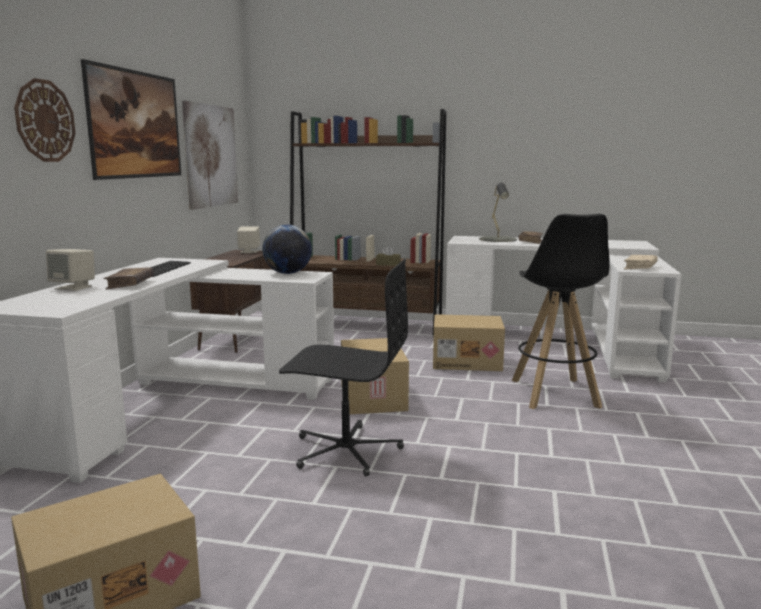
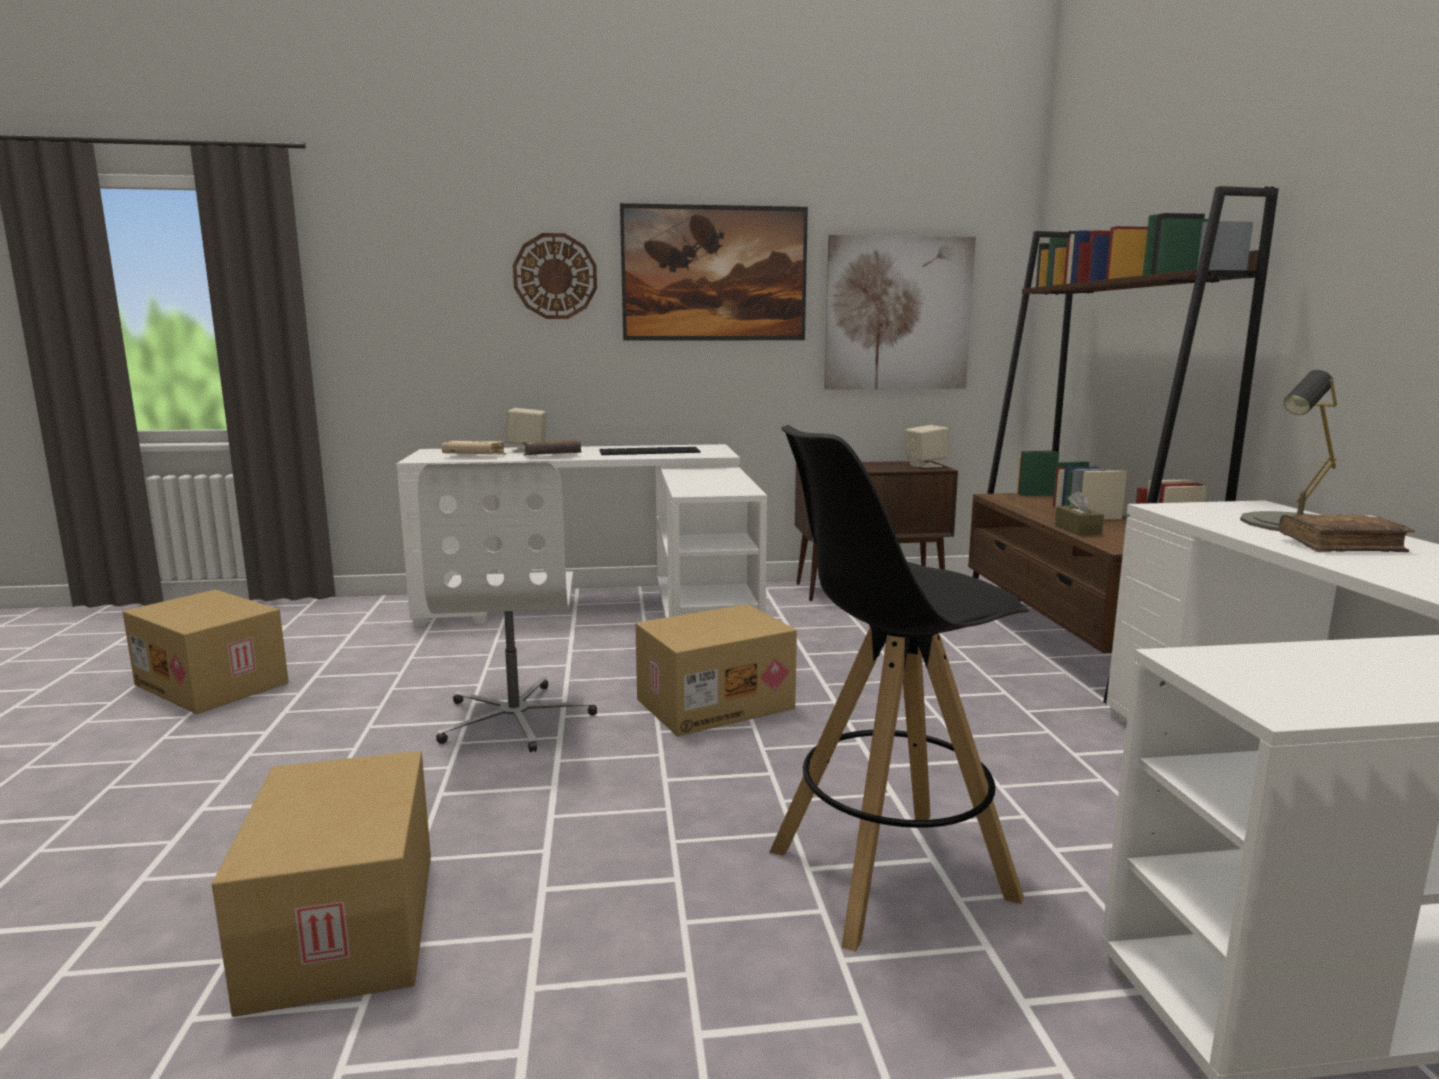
camera: 70 degrees right, 0 degrees up
globe [262,225,312,274] -> none
black office chair [279,259,408,476] -> white office chair [418,462,597,752]
cardboard box [433,314,505,371] -> cardboard box moved to [212,751,431,1017]
beige book [624,255,658,270] -> beige book moved to [442,441,507,455]

